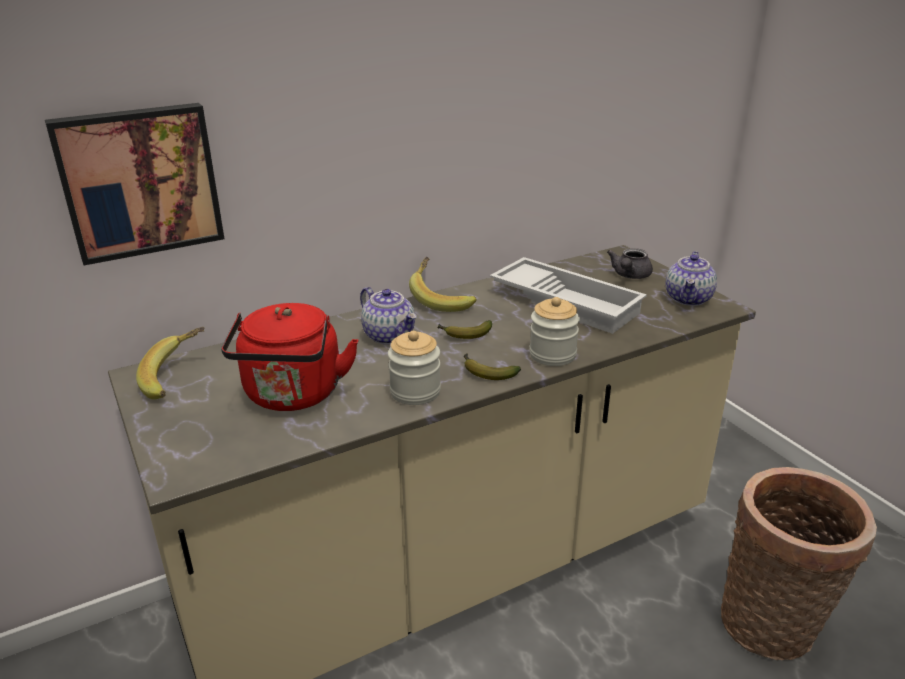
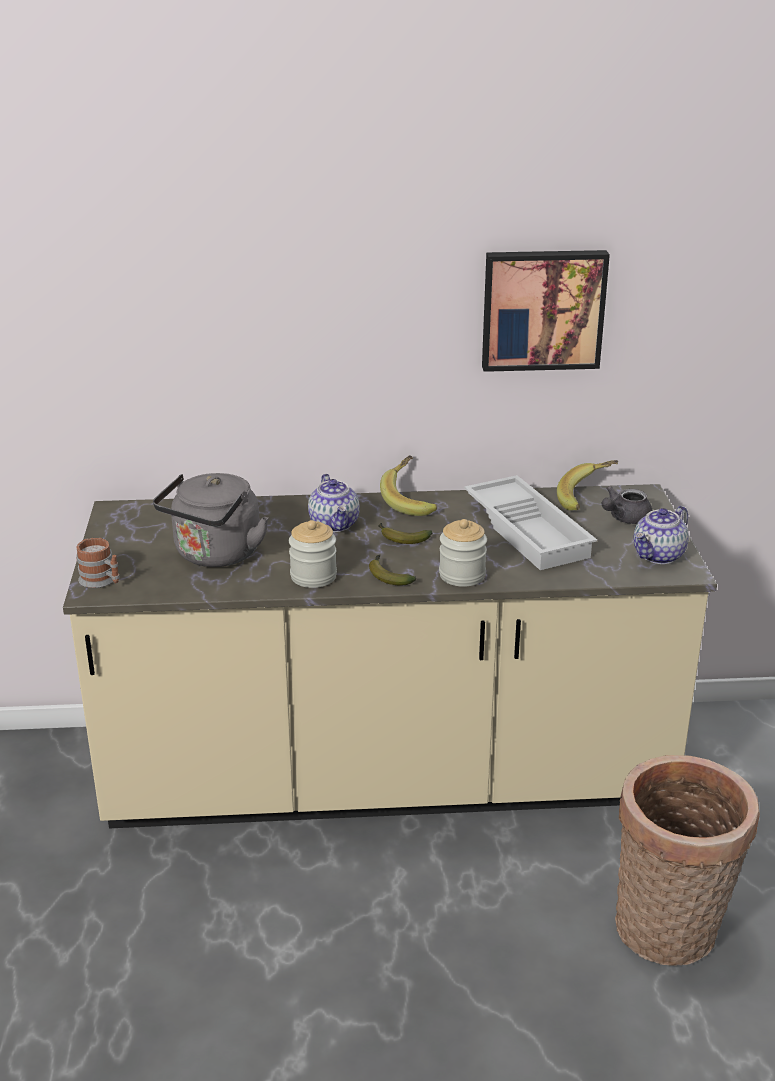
camera: 25 degrees right, 0 degrees up
picture [45,103,224,265] -> picture moved to [482,250,610,372]
banana [136,327,205,400] -> banana moved to [557,460,618,511]
red kettle [221,303,358,411] -> grey kettle [153,473,269,567]
none -> mug [76,538,120,588]

